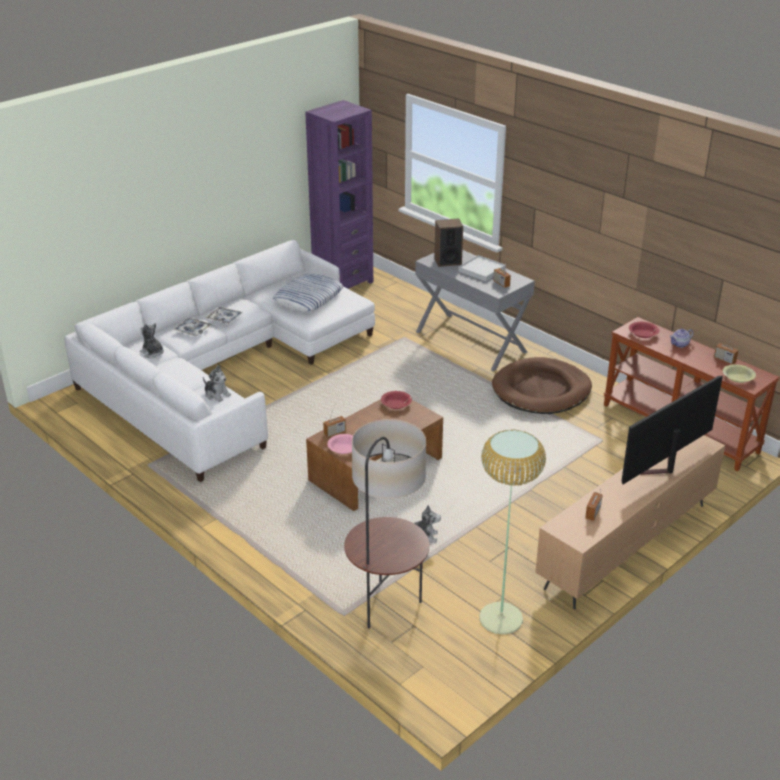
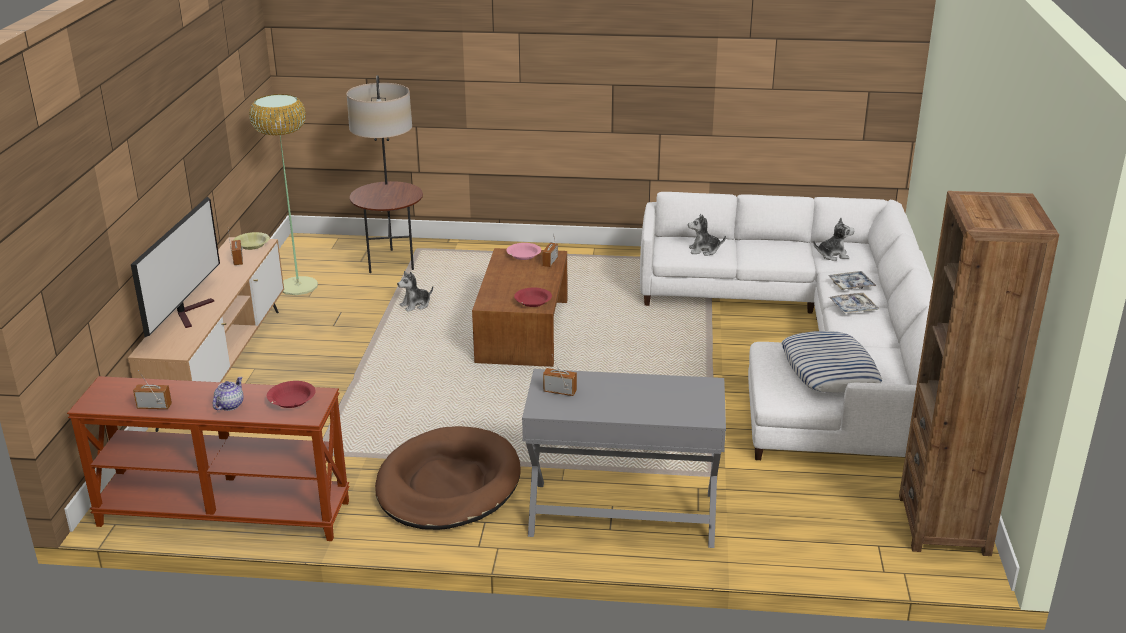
camera: 140 degrees right, 5 degrees down
purple bookcase [305,100,373,289] -> brown bookcase [899,191,1059,556]
speaker [434,218,463,267] -> none
white tray [458,255,506,281] -> none
yellow bowl [723,364,756,383] -> yellow bowl moved to [233,232,270,250]

